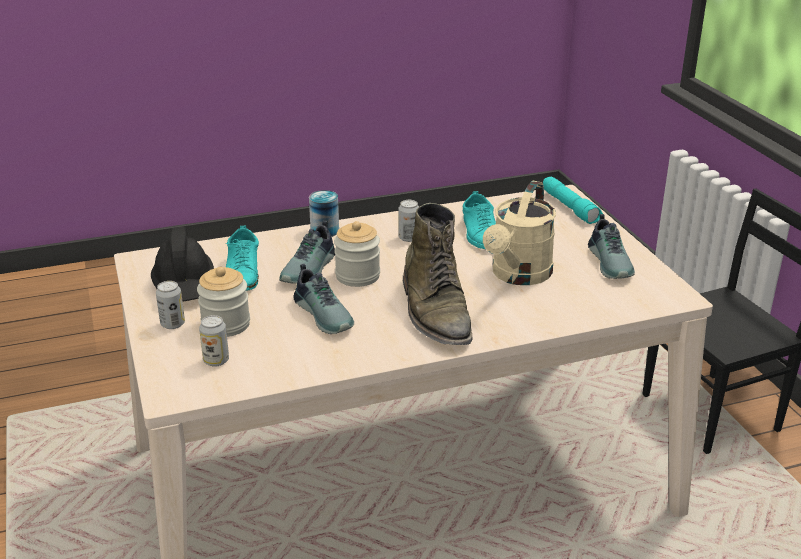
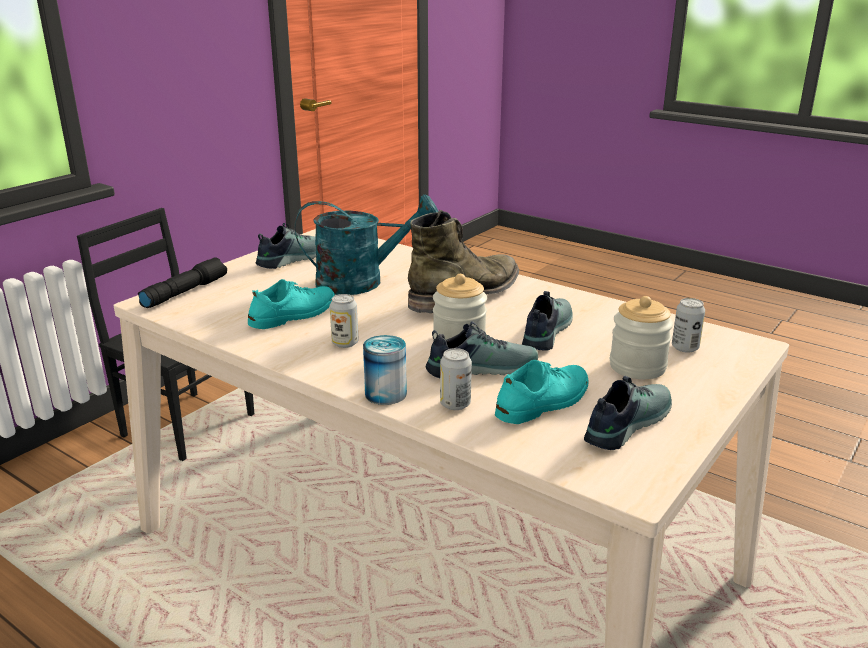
camera: 125 degrees left, 5 degrees down
black hard hat [151,227,214,302] -> shoe [584,376,672,450]
can [156,281,185,329] -> can moved to [440,348,472,410]
beige watering can [483,181,556,285] -> turquoise watering can [295,194,438,295]
turquoise flashlight [543,177,603,224] -> black flashlight [138,257,227,308]

